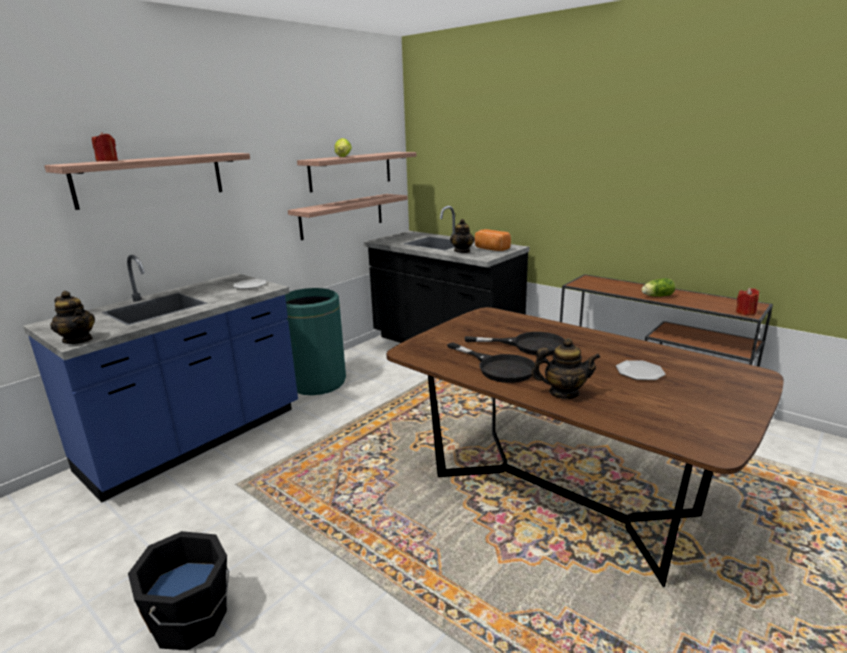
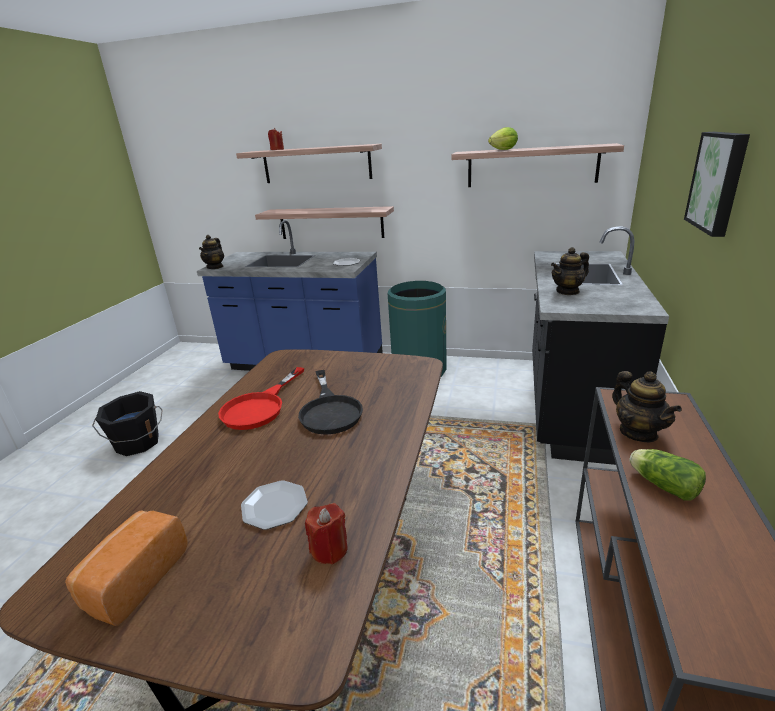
camera: 65 degrees right, 5 degrees up
shelf [288,194,408,240] -> shelf moved to [255,206,394,239]
black frying pan [447,342,535,383] -> red frying pan [218,367,304,430]
bread [475,229,511,251] -> bread moved to [65,510,188,626]
teapot [531,338,600,399] -> teapot moved to [612,371,682,442]
red candle [736,288,759,316] -> red candle moved to [305,503,348,564]
none -> picture [684,132,750,237]

